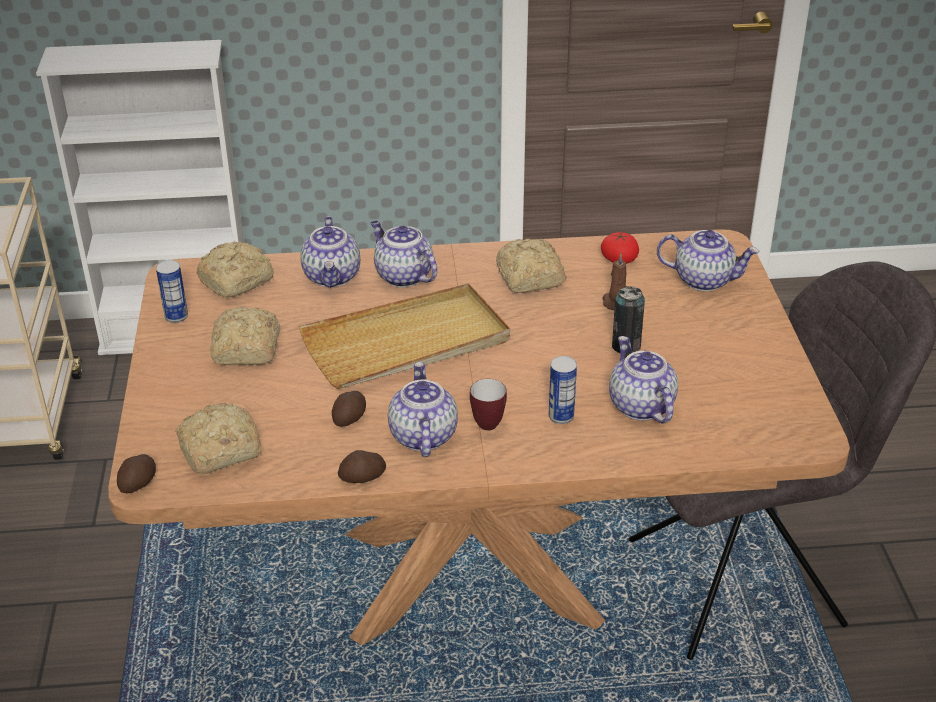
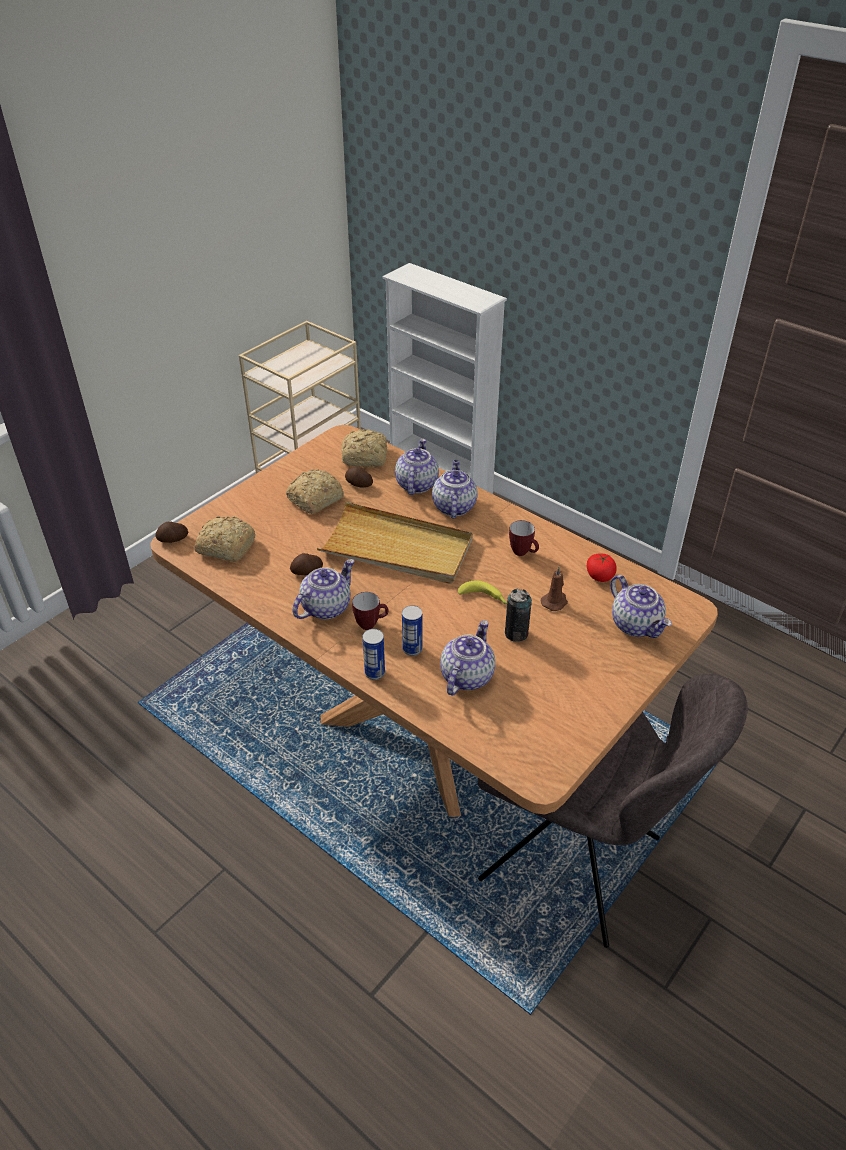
camera: 45 degrees right, 5 degrees up
can [156,260,188,323] -> can moved to [363,629,385,680]
teapot [300,216,360,288] -> teapot turned 150 degrees clockwise [395,439,439,495]
potato [338,450,386,483] -> potato moved to [345,466,373,488]
bread [496,239,566,293] -> mug [509,520,539,556]
none -> banana [458,580,507,604]

